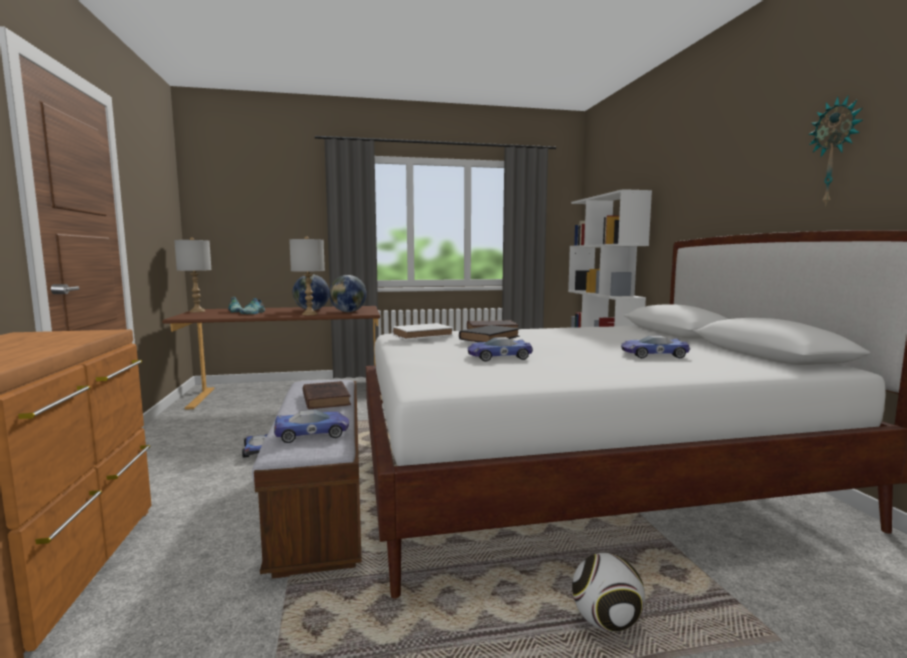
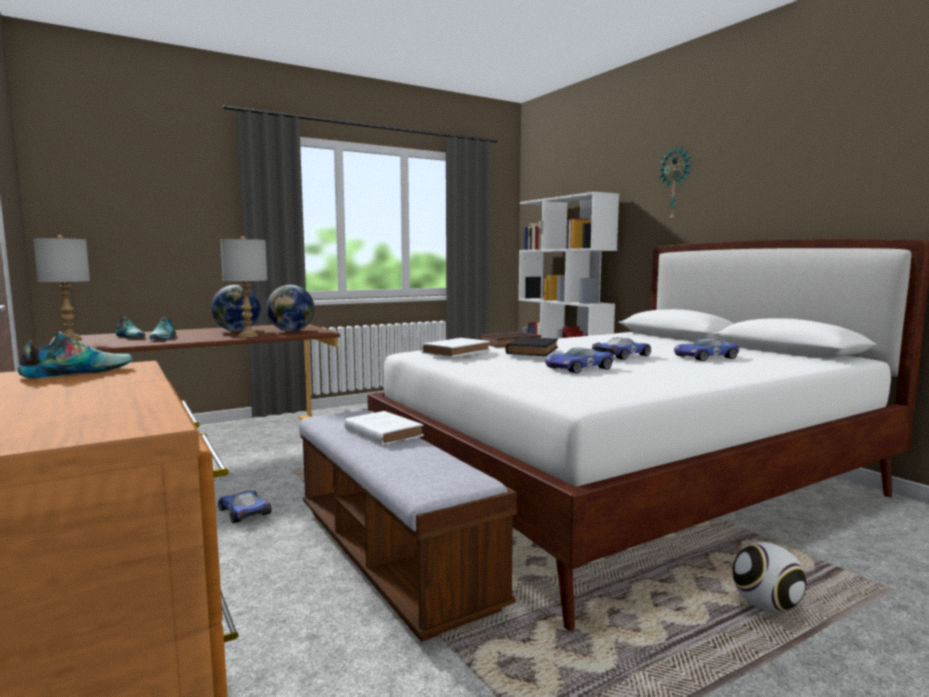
camera: 20 degrees left, 0 degrees up
toy car [274,410,349,443] -> toy car moved to [592,337,651,360]
brown book [303,381,351,409] -> white book [345,411,424,445]
wall clock [808,95,863,206] -> wall clock moved to [659,146,692,221]
none -> shoe [18,331,132,379]

